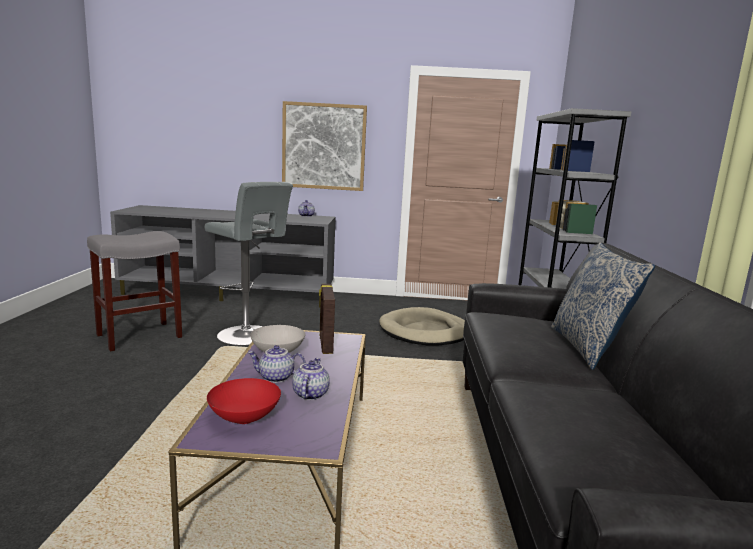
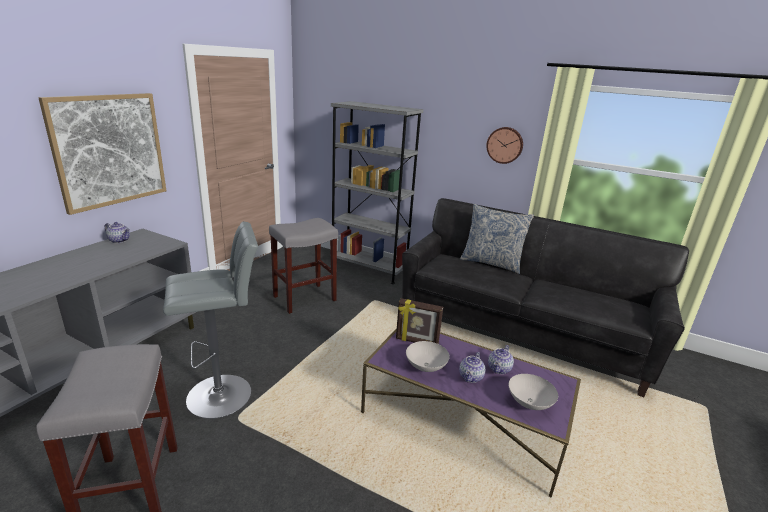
camera: 65 degrees left, 10 degrees up
red bowl [207,378,281,424] -> white bowl [509,374,558,410]
teapot [292,358,330,400] -> teapot turned 90 degrees counterclockwise [488,345,514,374]
beige dog bed [379,307,465,346] -> grey stool [269,218,338,314]
none -> wall clock [486,127,523,164]

